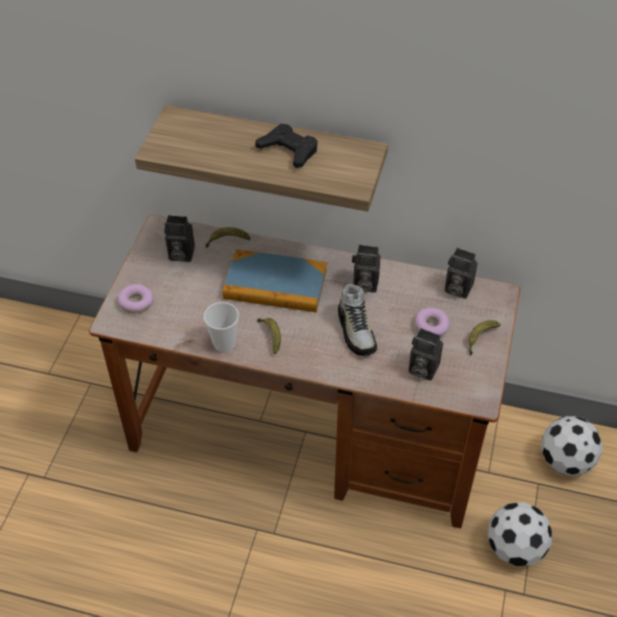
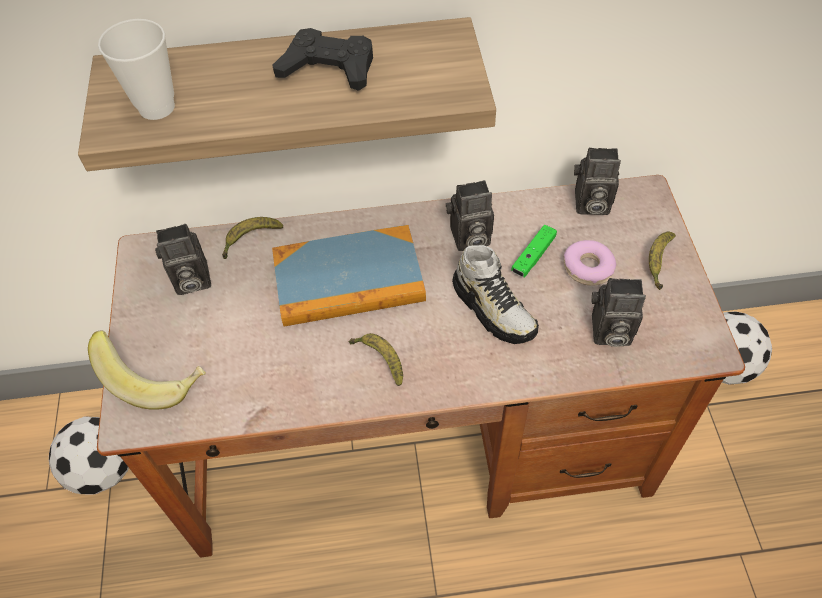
camera: 20 degrees left, 5 degrees up
donut [117,284,154,314] -> banana [88,331,206,410]
cup [204,302,239,353] -> cup moved to [98,19,175,120]
football [488,502,552,566] -> football moved to [49,417,129,495]
none -> green game controller [511,225,557,277]

